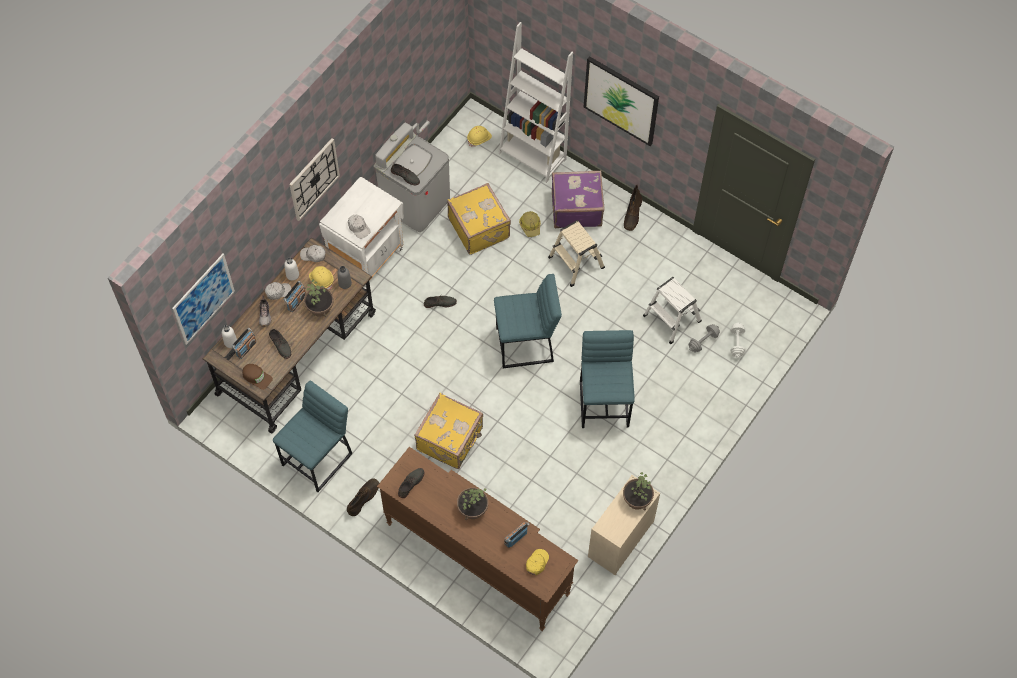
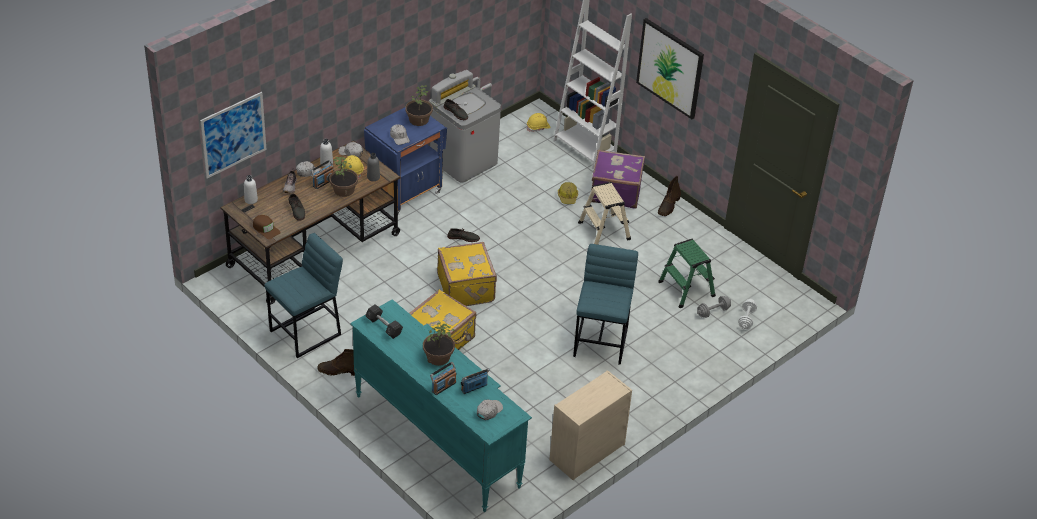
camera: 10 degrees right, 20 degrees down
radio [232,328,257,359] -> radio moved to [430,362,457,395]
wall clock [289,138,340,221] -> none
white cart [319,177,403,290] -> blue cart [364,108,447,215]
brown boot [347,478,379,516] -> brown boot turned 135 degrees counterclockwise [317,349,355,376]
brown cabinet [377,447,579,631] -> turquoise cabinet [350,299,532,512]
grey shoe [398,468,425,498] -> grey dumbbell [365,304,403,339]
yellow suitcase [447,183,511,255] -> yellow suitcase moved to [437,242,497,306]
blue stool [494,274,562,368] -> none
yellow cap [526,549,549,575] -> white cap [477,400,503,420]
potted plant [623,472,654,511] -> potted plant moved to [405,85,433,126]
white step ladder [643,277,702,344] -> green step ladder [658,238,716,308]

